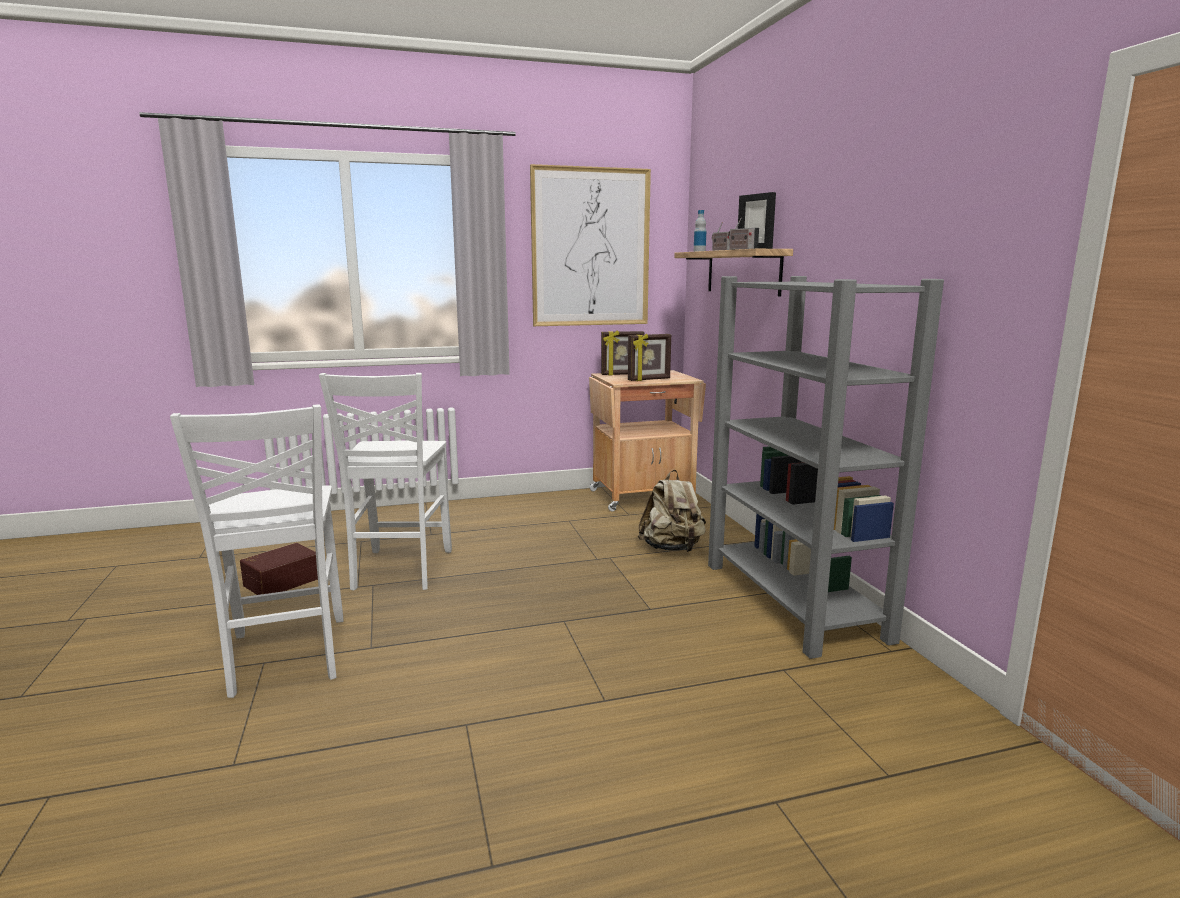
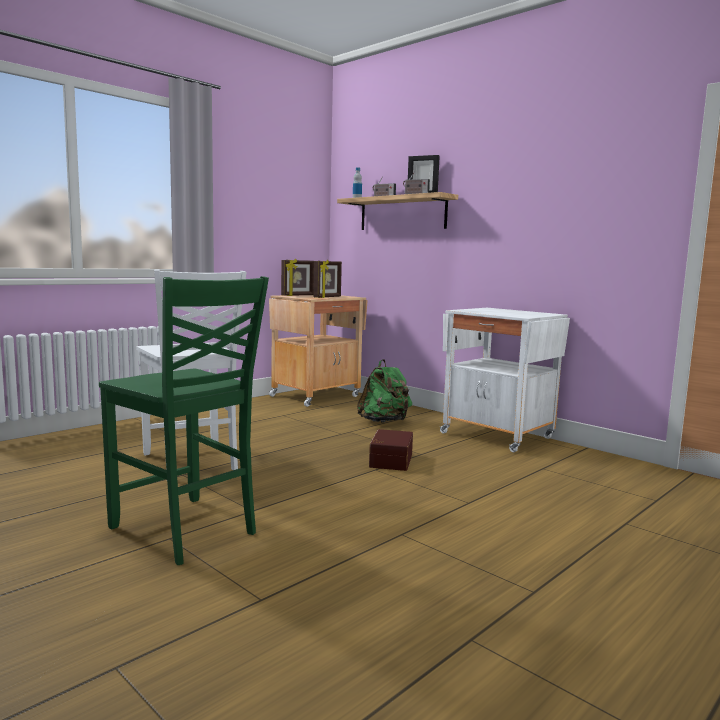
camera: 30 degrees left, 5 degrees down
white chair [170,404,343,698] -> green chair [99,276,269,565]
brown storage box [240,543,318,595] -> brown storage box moved to [369,429,413,471]
picture [530,164,651,326] -> none
beige backpack [638,470,706,552] -> green backpack [357,359,412,423]
grey bookcase [708,276,944,659] -> white cart [439,308,570,452]

